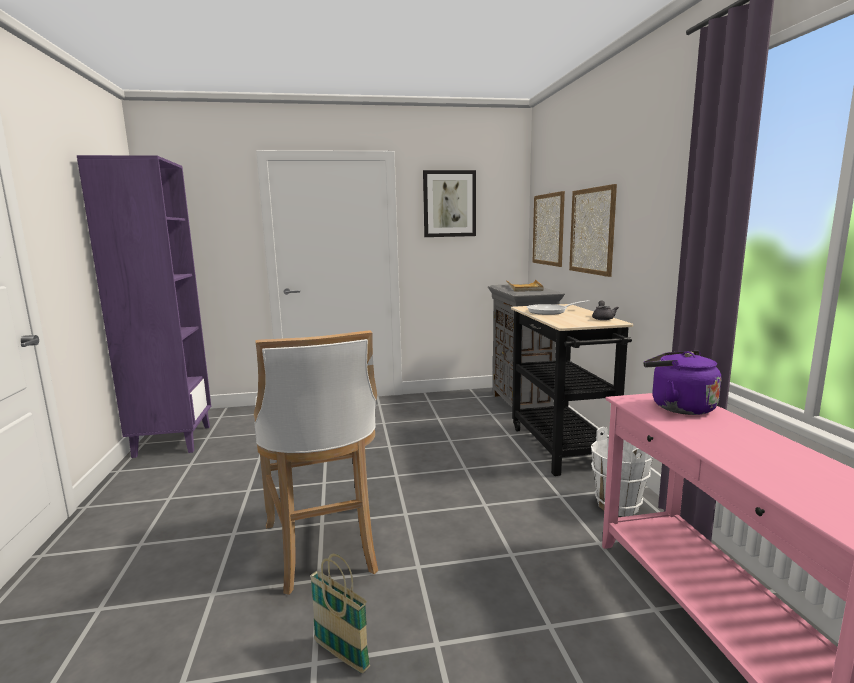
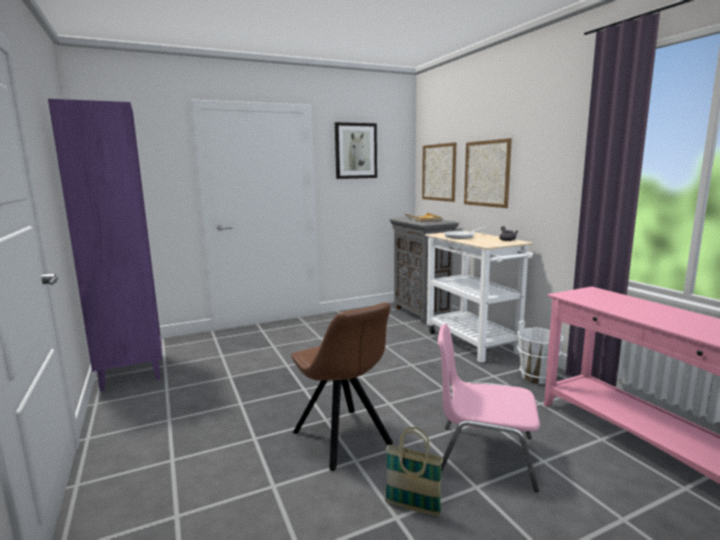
camera: 15 degrees left, 0 degrees up
white stool [254,330,378,595] -> brown chair [291,302,393,471]
black cart [511,304,633,476] -> white cart [425,231,533,363]
purple kettle [643,351,721,415] -> none
none -> pink chair [438,324,540,492]

